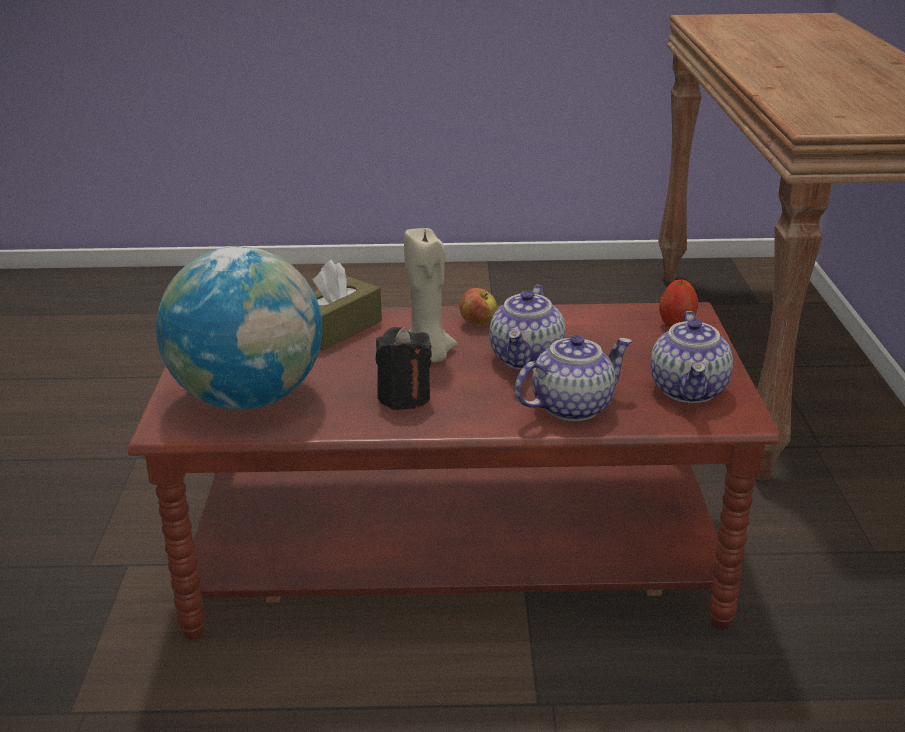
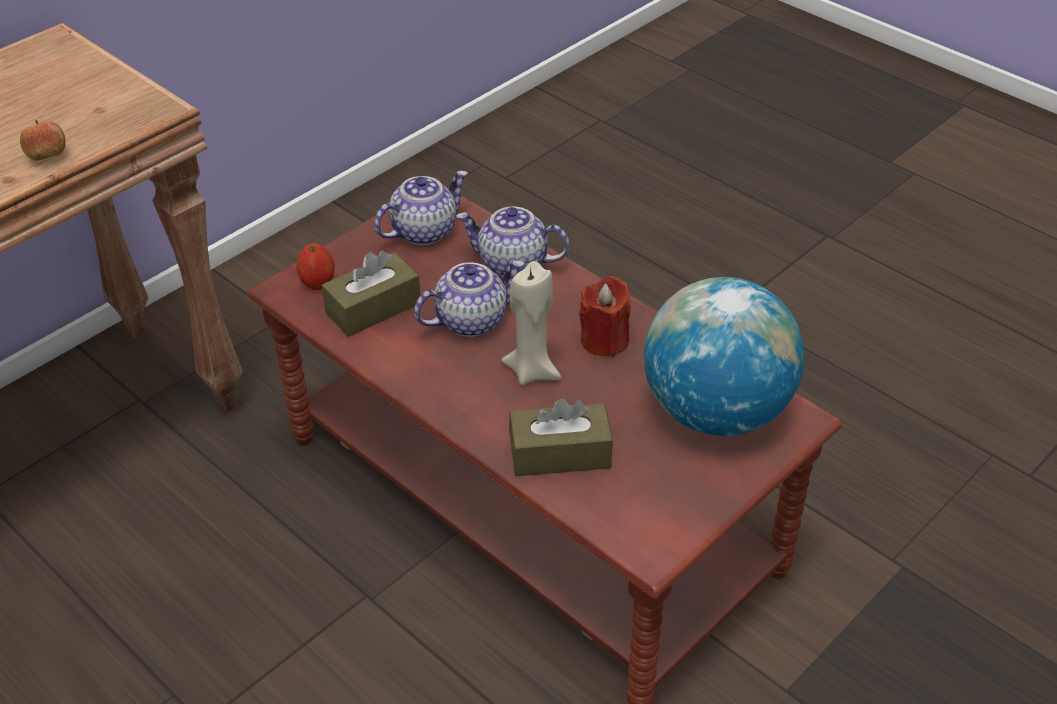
camera: 135 degrees left, 15 degrees up
black candle [376,327,432,410] -> red candle [579,276,631,357]
apple [459,288,497,326] -> apple moved to [20,120,66,161]
none -> brown tissue box [321,250,421,337]

